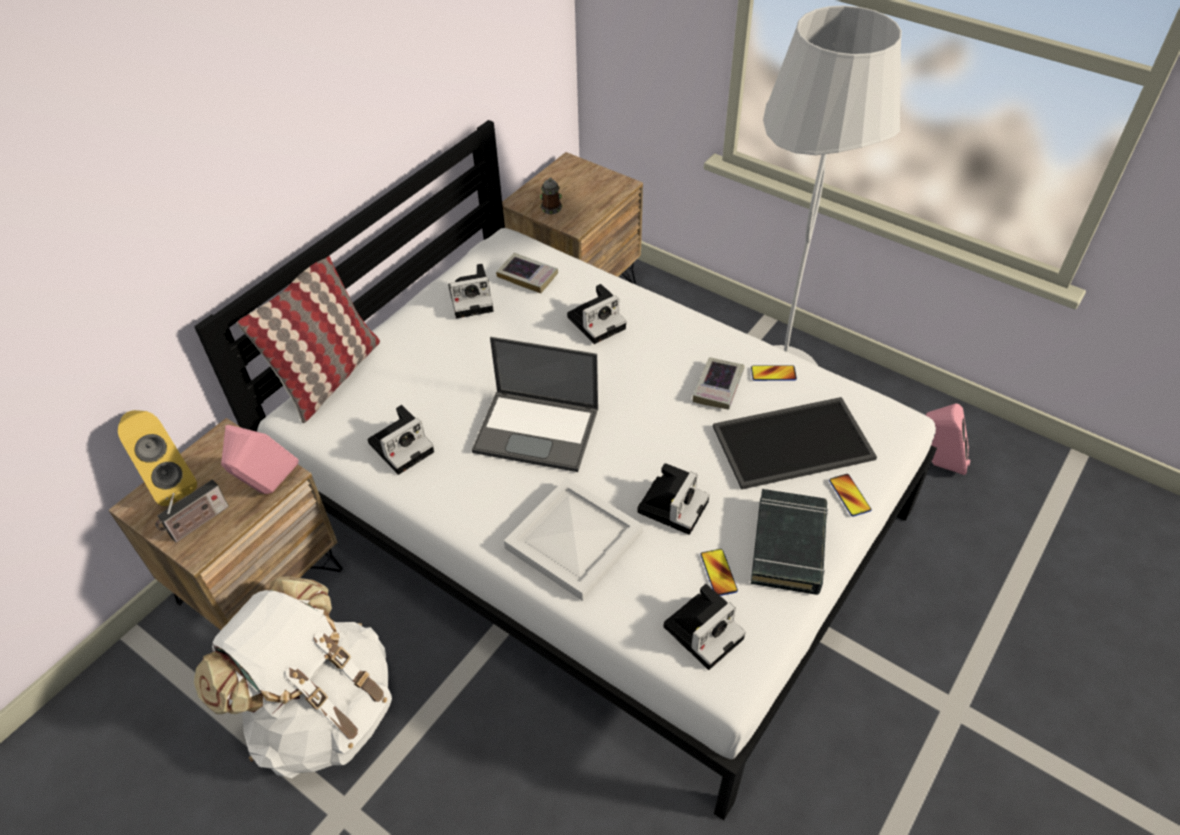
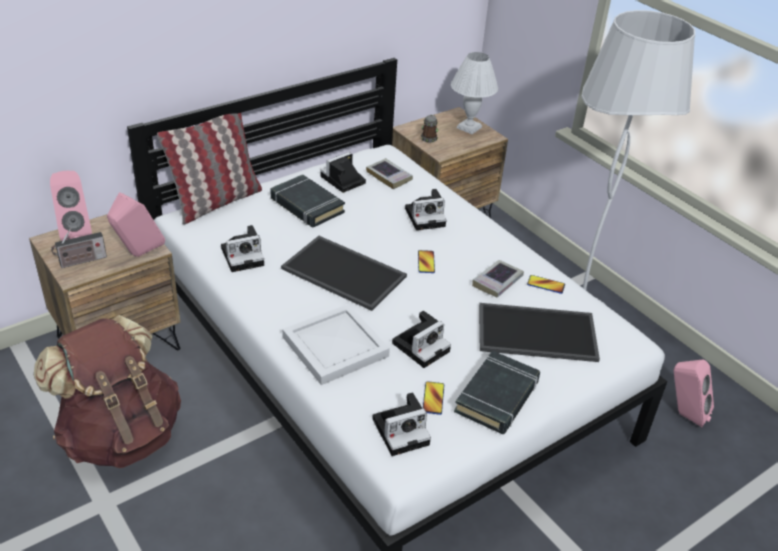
camera: 15 degrees right, 10 degrees down
yellow speaker [118,410,197,506] -> pink speaker [50,171,92,241]
white backpack [194,577,392,779] -> brown backpack [34,315,181,468]
camera [448,264,494,318] -> camera turned 135 degrees clockwise [320,152,366,193]
laptop [472,337,598,472] -> tray [281,236,407,311]
phone [829,474,871,516] -> phone moved to [418,250,435,273]
none -> black book [270,174,345,228]
none -> white table lamp [451,52,498,134]

